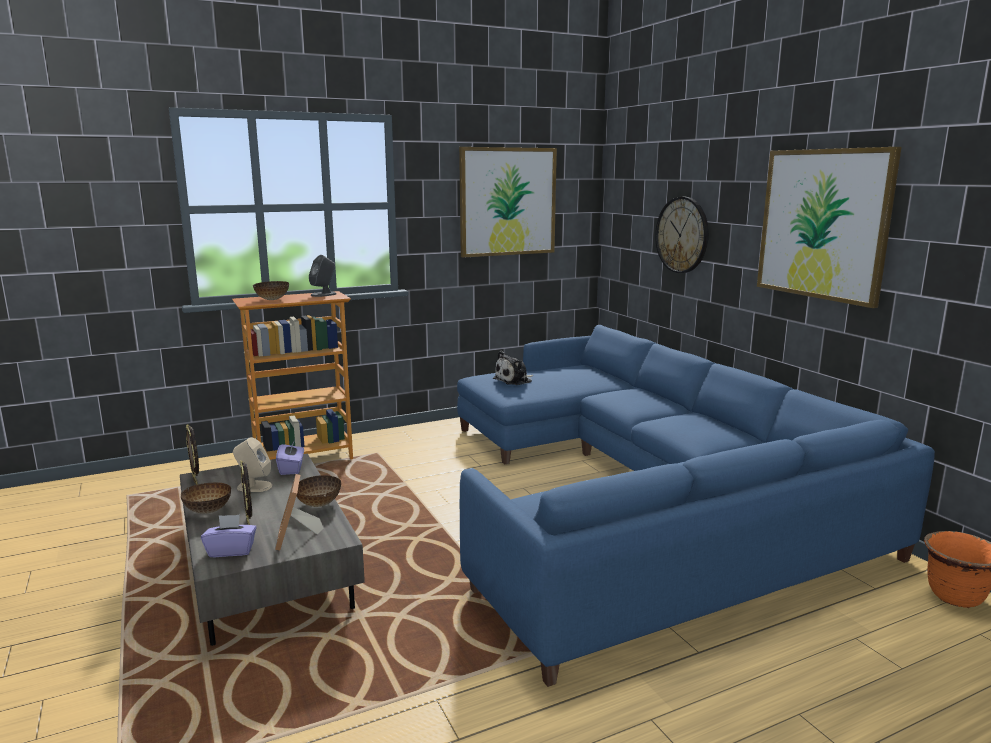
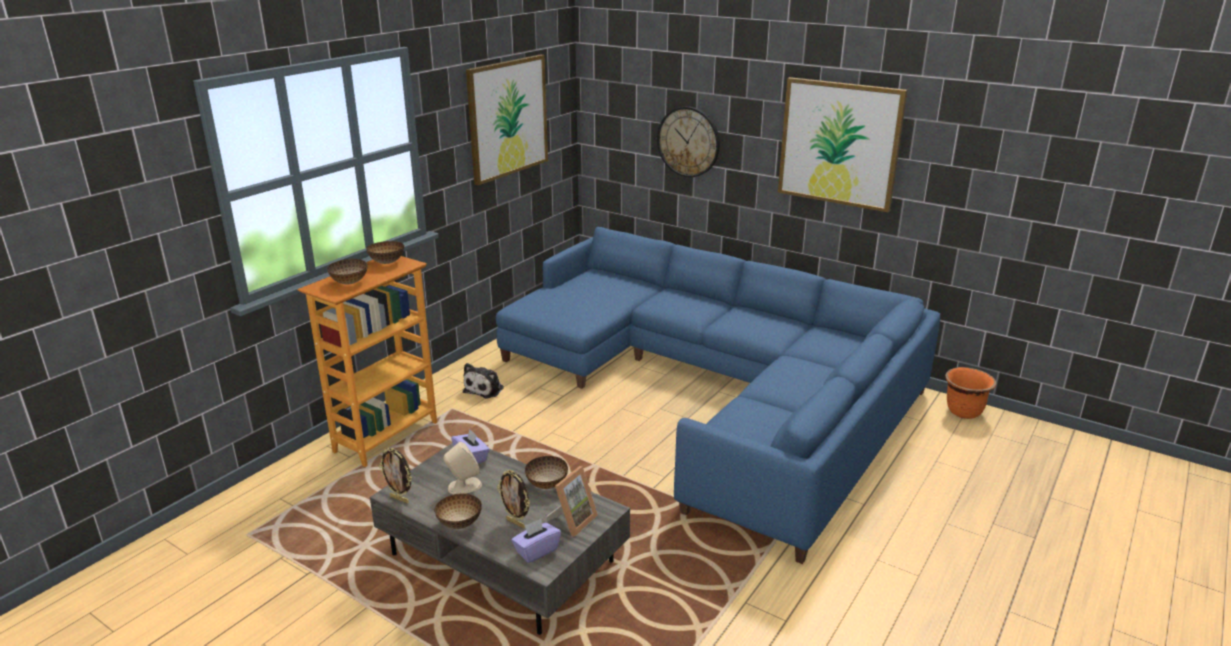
camera: 30 degrees left, 10 degrees up
picture frame [275,474,324,550] -> picture frame turned 105 degrees counterclockwise [546,466,598,537]
grey speaker [309,255,337,297] -> bowl [366,241,404,264]
plush toy [493,351,533,385] -> plush toy moved to [463,363,504,398]

